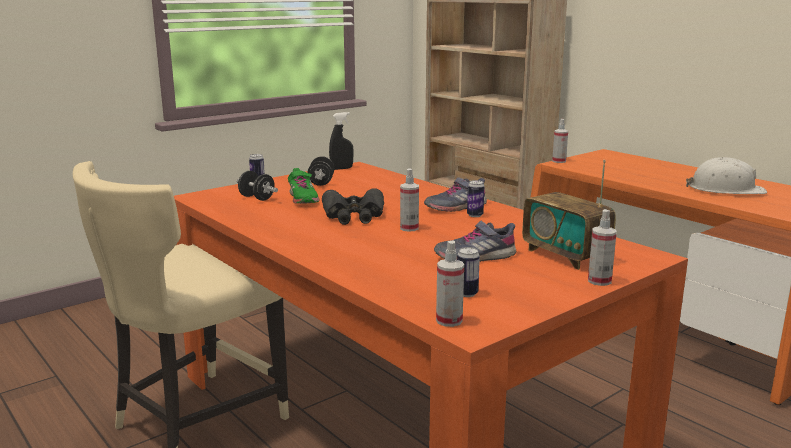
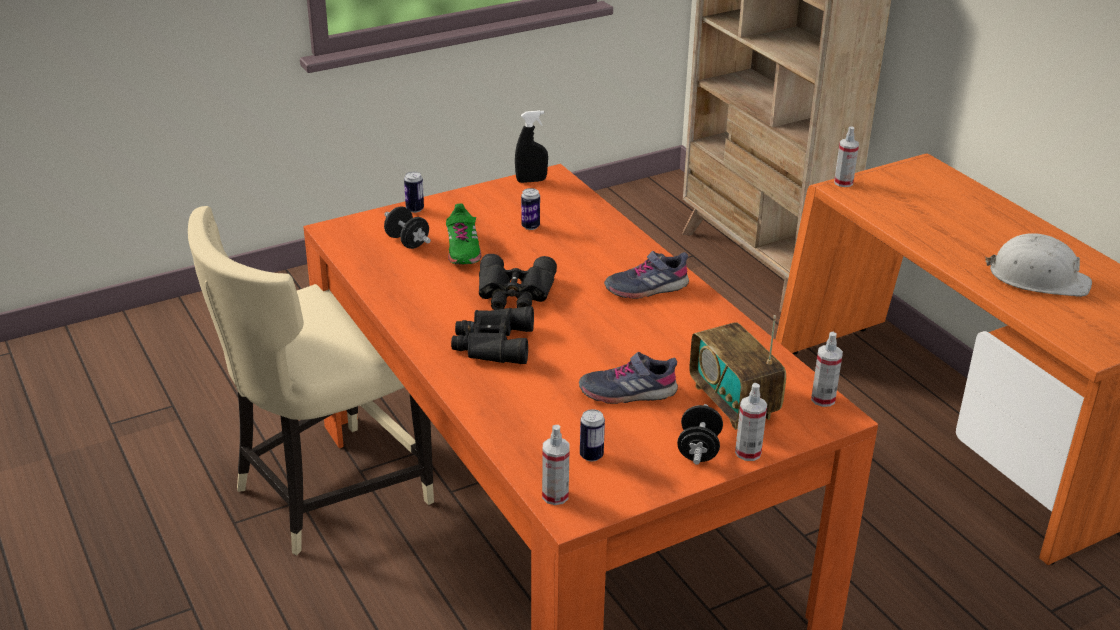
camera: 10 degrees right, 15 degrees up
black dumbbell [308,156,334,186] -> black dumbbell moved to [677,404,723,465]
spray bottle [400,169,419,232] -> spray bottle moved to [811,332,843,407]
can [467,180,484,217] -> can moved to [521,188,540,230]
none -> black binoculars [451,306,534,364]

